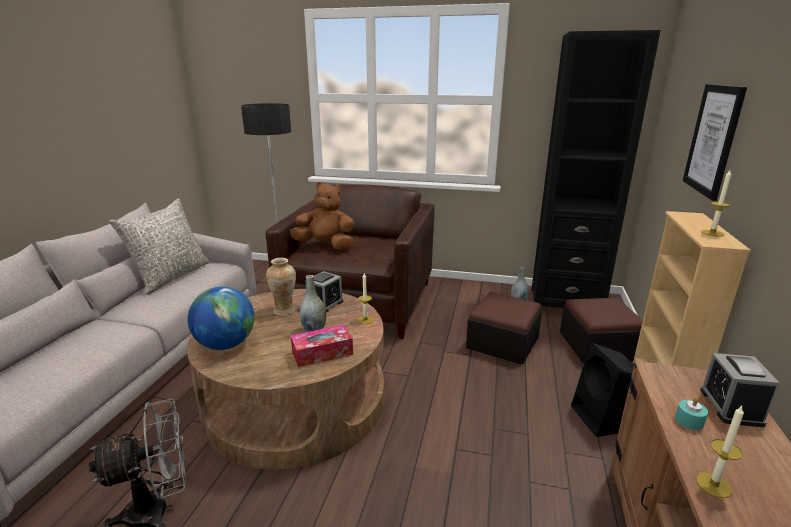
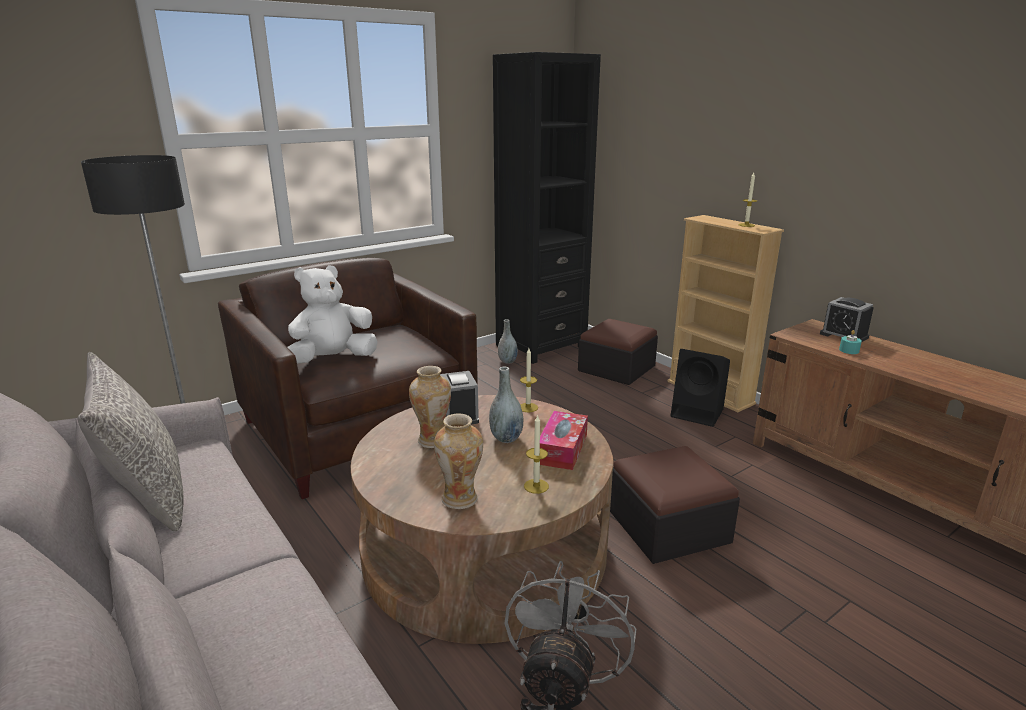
camera: 50 degrees left, 0 degrees up
globe [188,286,254,350] -> vase [434,413,483,509]
brown plush toy [290,182,355,250] -> white plush toy [288,265,378,364]
ottoman [466,292,542,365] -> ottoman moved to [610,446,740,564]
picture [683,84,747,201] -> none
candle [696,406,744,498] -> candle moved to [524,414,549,494]

